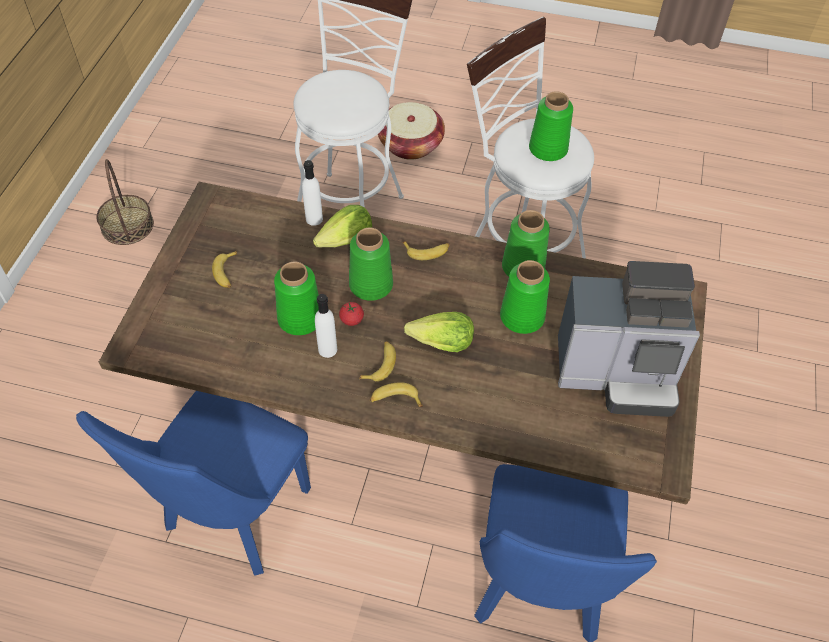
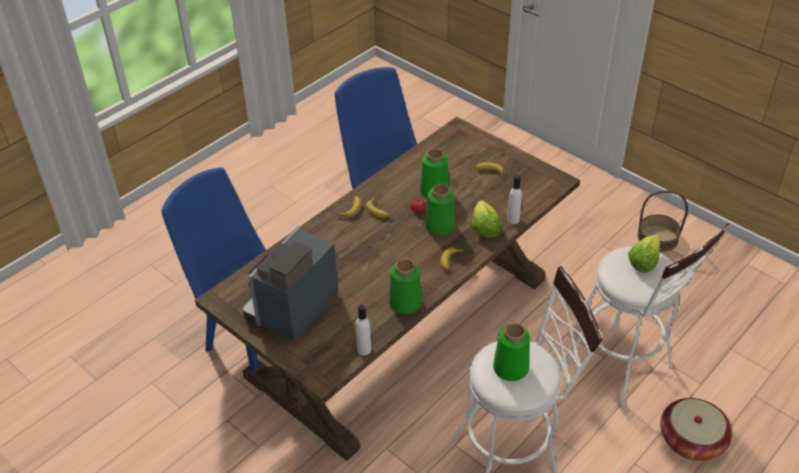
camera: 120 degrees right, 10 degrees down
white bottle [315,294,337,358] -> white bottle moved to [356,305,371,355]
lettuce [404,312,474,352] -> lettuce moved to [628,235,660,273]
green vase [500,260,550,334] -> none

